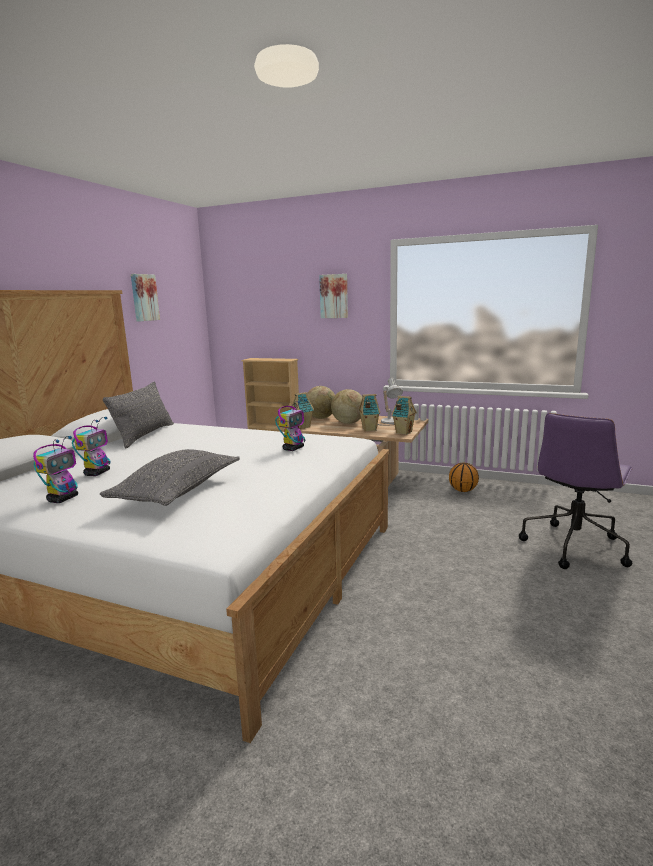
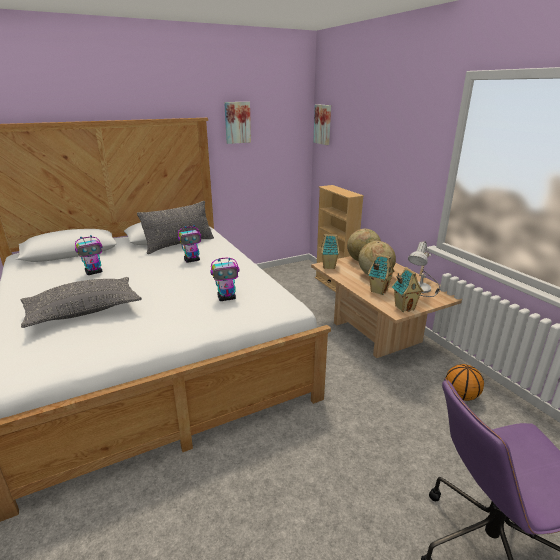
camera: 40 degrees right, 10 degrees up
toy robot [33,436,78,503] -> toy robot moved to [178,225,202,263]
picture [319,274,348,318] -> picture moved to [313,104,331,145]

